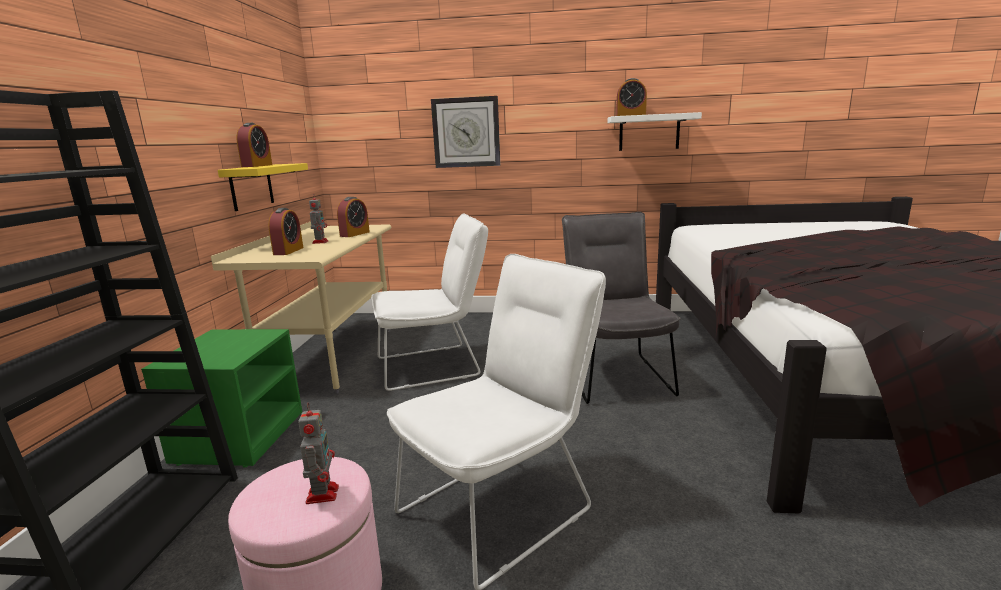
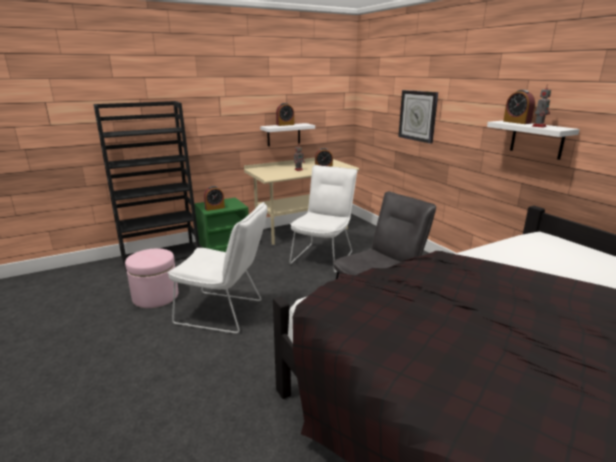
camera: 55 degrees right, 5 degrees up
yellow shelf [218,163,308,211] -> white shelf [260,123,315,146]
alarm clock [269,208,303,255] -> alarm clock moved to [204,186,225,211]
toy robot [298,403,339,504] -> toy robot moved to [532,84,551,128]
white chair [371,214,488,391] -> white chair turned 105 degrees counterclockwise [289,165,357,273]

